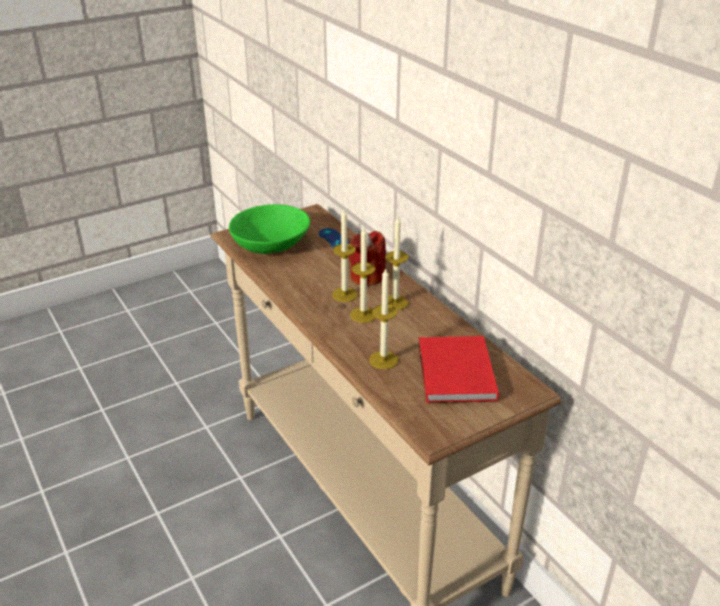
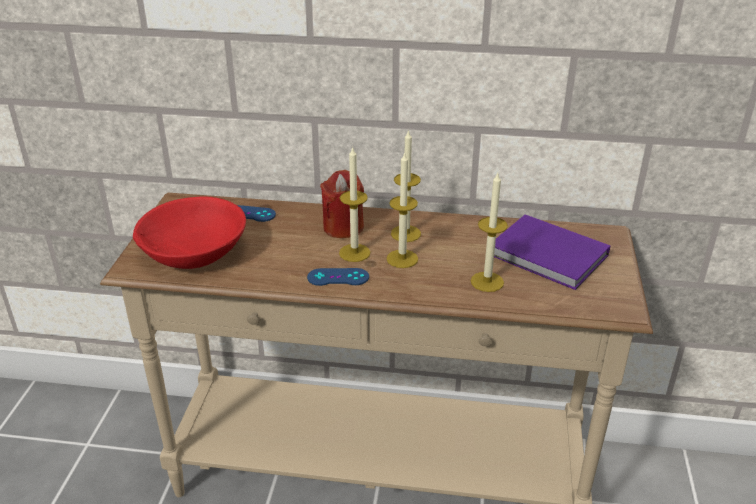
camera: 50 degrees left, 0 degrees up
green bowl [229,204,310,254] -> red bowl [133,196,246,269]
red book [418,336,499,403] -> purple book [494,214,610,290]
none -> blue game controller [307,268,369,286]

